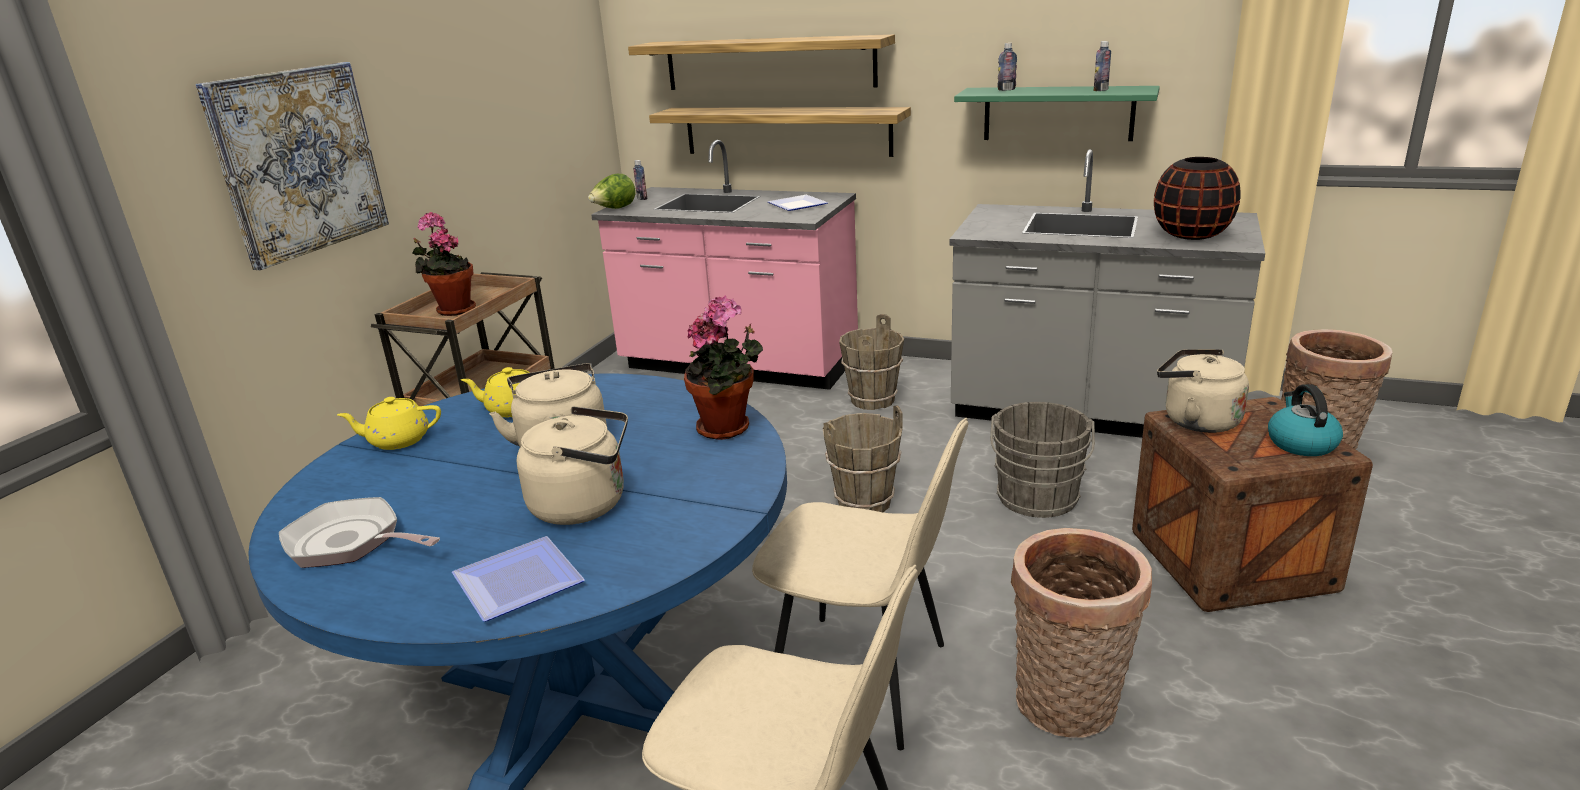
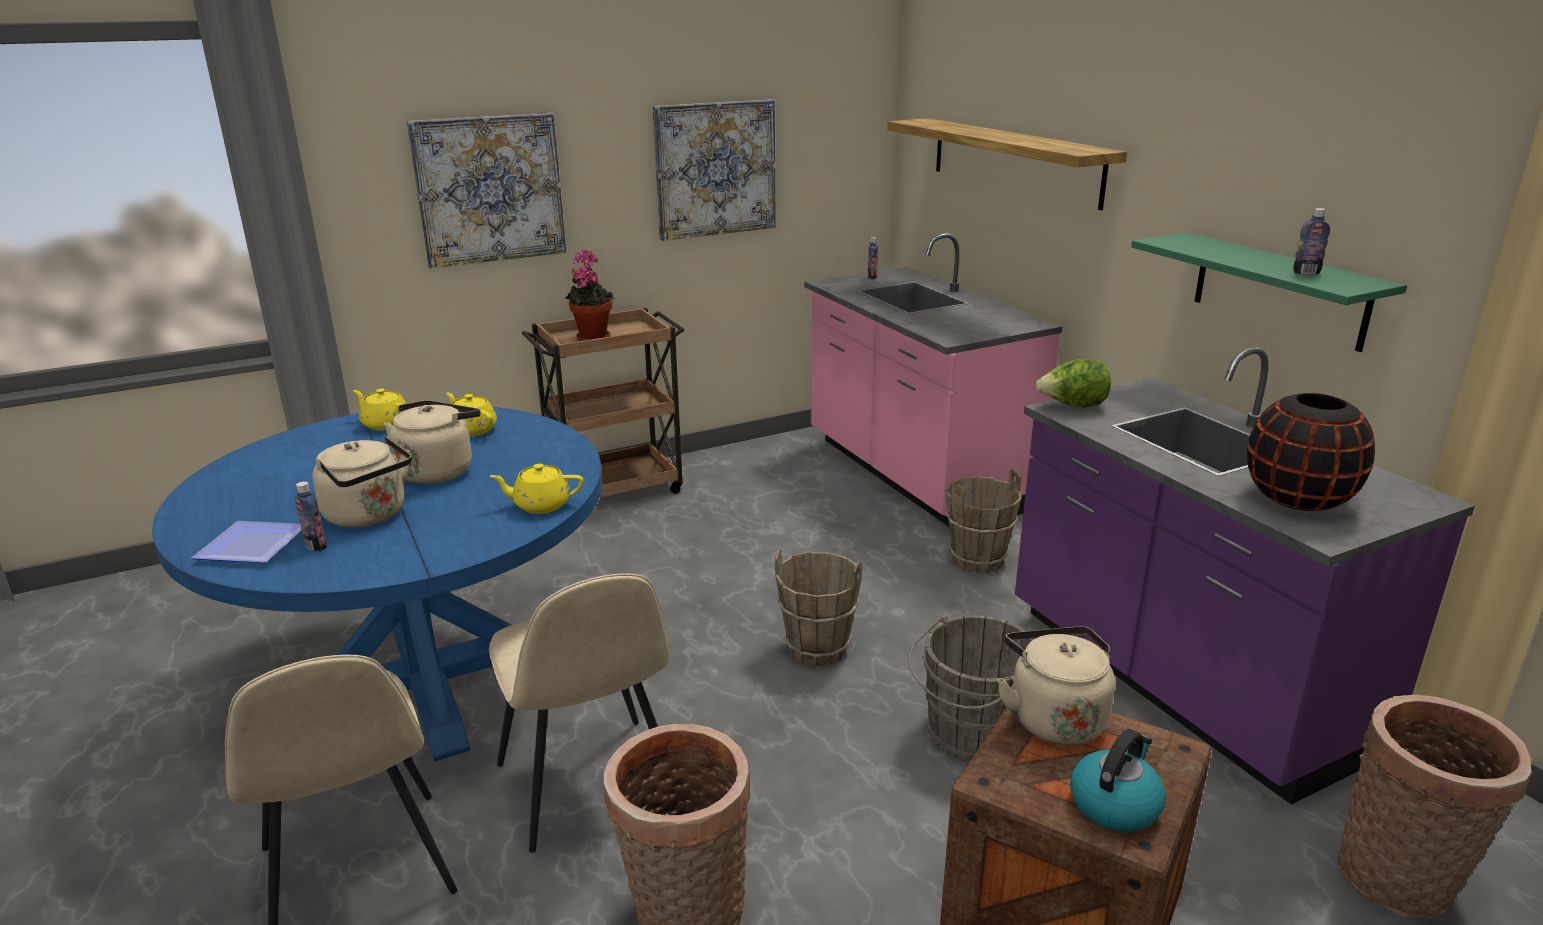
camera: 40 degrees right, 0 degrees up
frying pan [279,497,440,568] -> none
lettuce [588,174,635,209] -> lettuce moved to [1036,358,1111,408]
shelf [649,107,911,157] -> none
potted plant [684,296,763,440] -> yellow teapot [490,464,584,514]
plate [768,195,828,211] -> none
grey counter [949,149,1265,438] -> purple counter [1015,347,1475,804]
bottle [997,43,1017,91] -> bottle moved to [294,481,327,551]
none -> picture [653,99,776,241]

